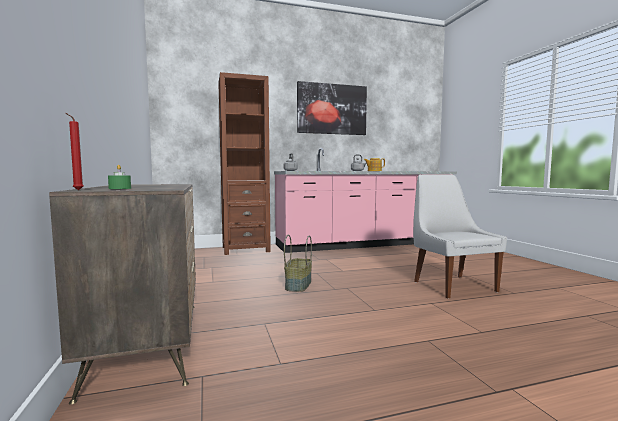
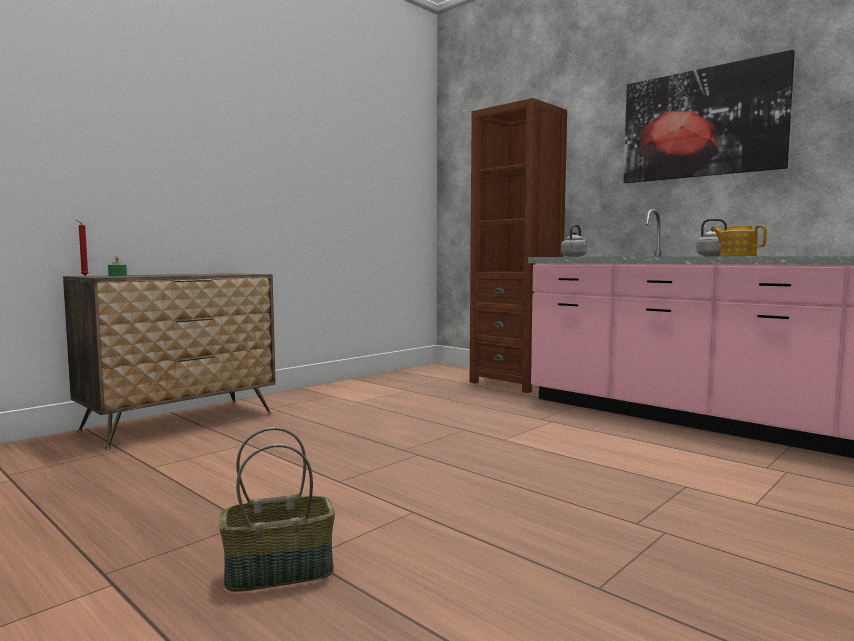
camera: 60 degrees right, 0 degrees up
basket [284,235,312,292] -> basket moved to [219,427,335,592]
white chair [413,175,507,299] -> none

